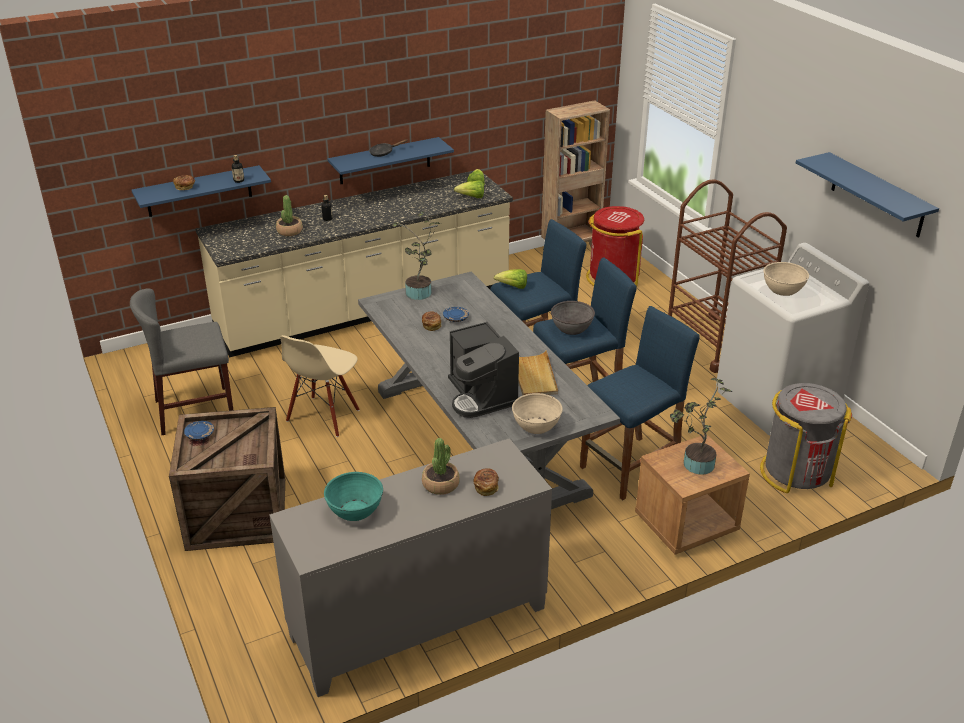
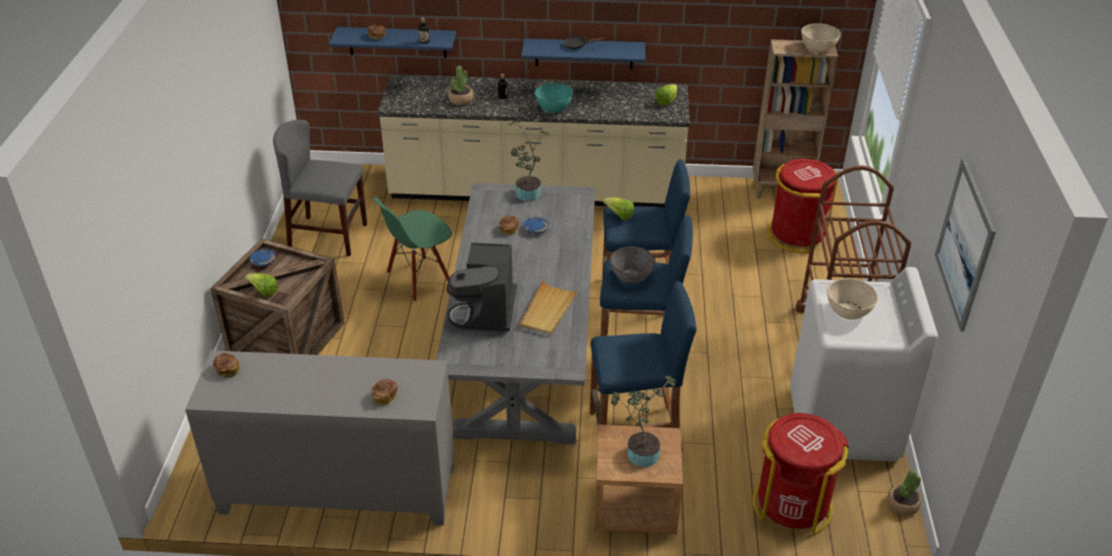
camera: 30 degrees right, 5 degrees up
beige chair [280,335,360,437] -> green chair [373,197,452,302]
turquoise bowl [324,472,383,521] -> turquoise bowl moved to [535,83,573,113]
potted plant [422,438,460,495] -> potted plant moved to [887,470,921,516]
lettuce [454,180,484,198] -> lettuce moved to [245,273,278,297]
beige bowl [512,393,563,434] -> beige bowl moved to [801,24,841,53]
grey trash can [760,383,852,493] -> red trash can [753,413,849,534]
blue shelf [796,152,939,238] -> picture [935,158,996,332]
none -> bread [213,353,240,377]

